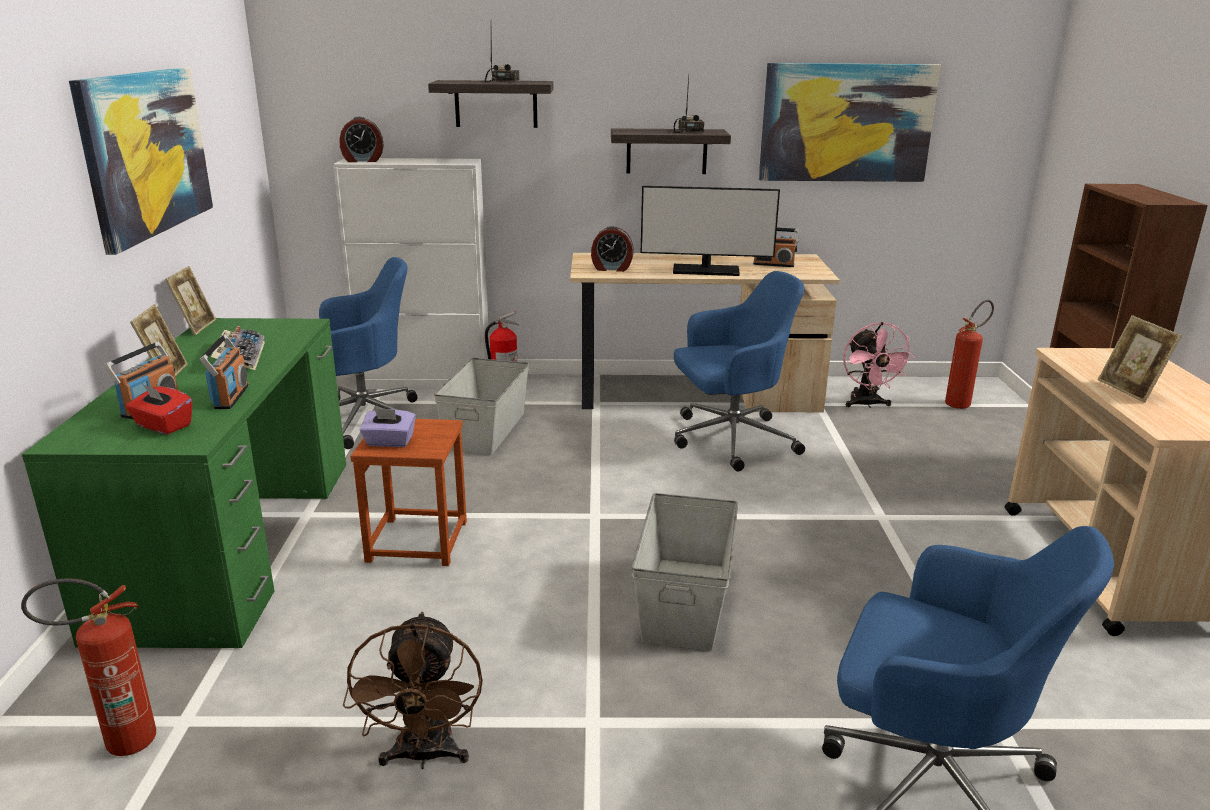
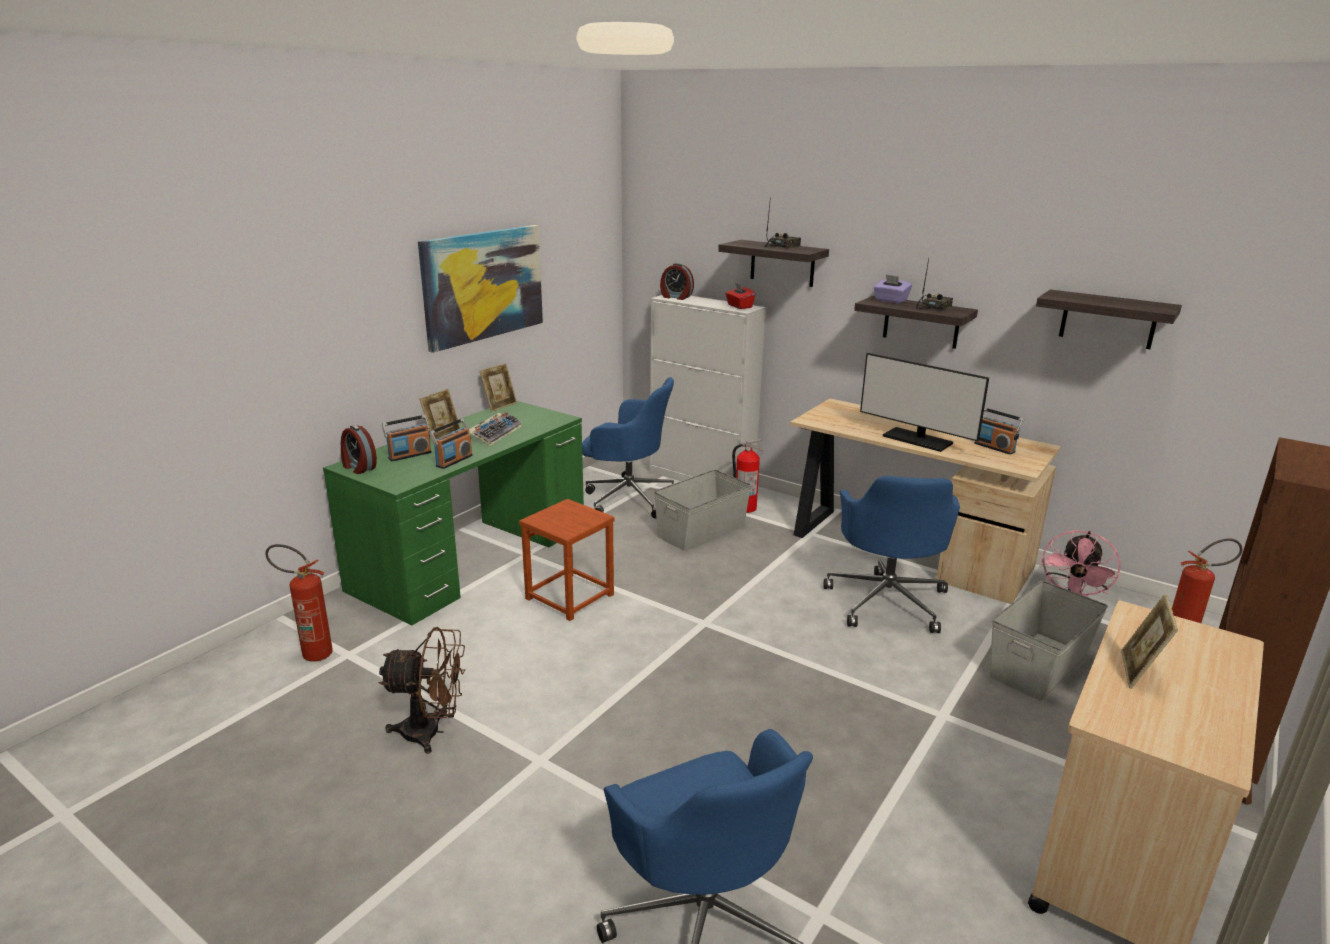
camera: 35 degrees right, 0 degrees up
red tissue box [126,384,192,434] -> red tissue box moved to [726,283,755,309]
brown fan [343,612,483,769] -> brown fan turned 120 degrees counterclockwise [379,627,465,754]
purple tissue box [360,408,416,447] -> purple tissue box moved to [873,275,912,303]
alarm clock [591,226,633,272] -> alarm clock moved to [341,425,377,474]
grey storage box [632,493,738,651] -> grey storage box moved to [990,581,1108,700]
blue office chair [674,271,805,472] -> blue office chair turned 75 degrees clockwise [824,476,960,633]
picture [759,63,941,182] -> shelf [1036,290,1182,349]

